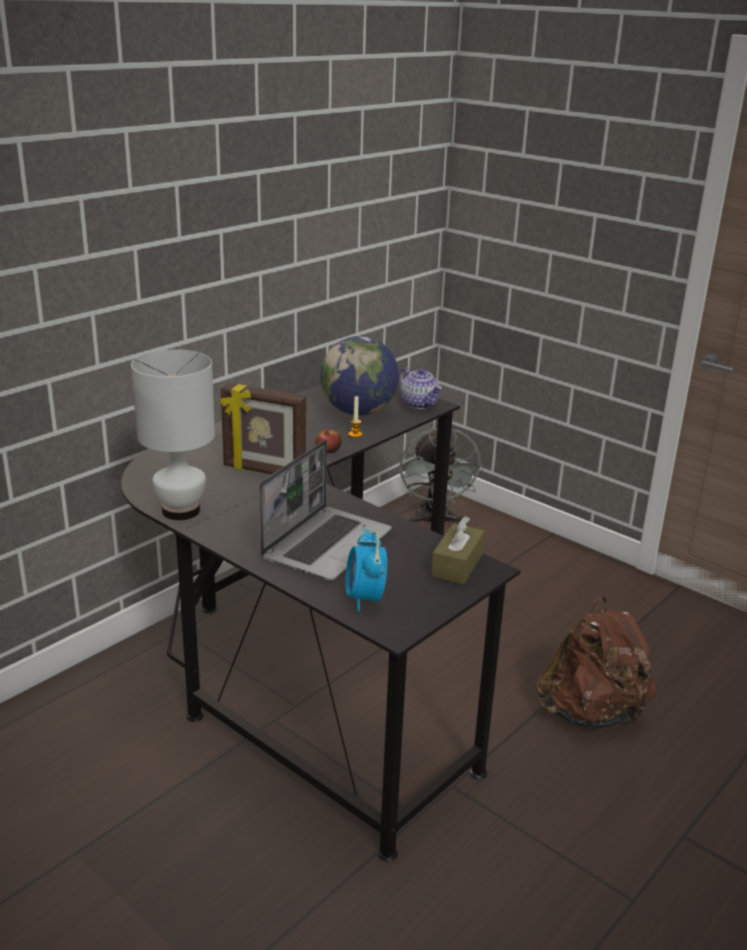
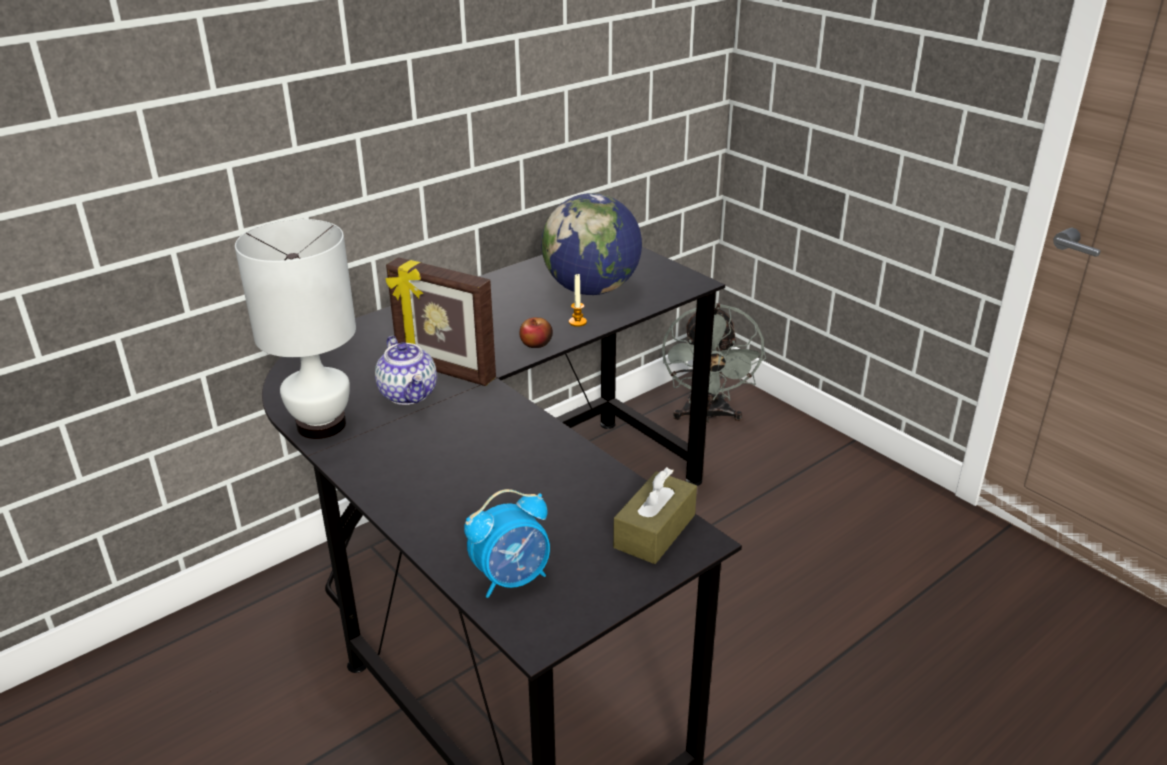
camera: 10 degrees right, 5 degrees up
laptop [259,440,392,580] -> none
alarm clock [345,530,387,611] -> alarm clock turned 120 degrees counterclockwise [464,489,550,598]
teapot [400,368,442,409] -> teapot moved to [375,336,437,405]
brown backpack [537,596,656,729] -> none

